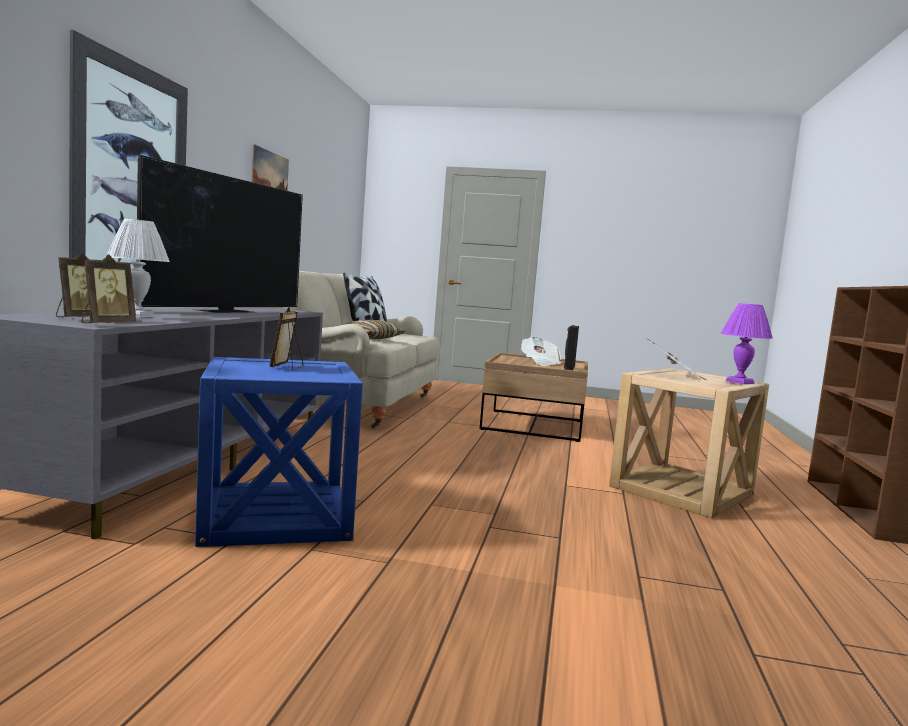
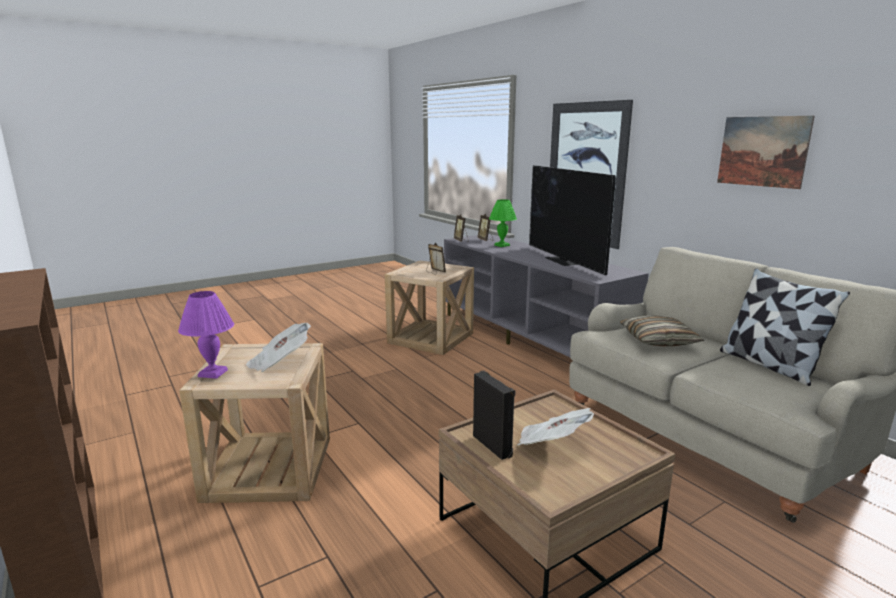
camera: 135 degrees right, 10 degrees up
white table lamp [106,219,170,318] -> green table lamp [489,199,517,247]
blue side table [195,357,363,547] -> beige side table [385,261,474,355]

